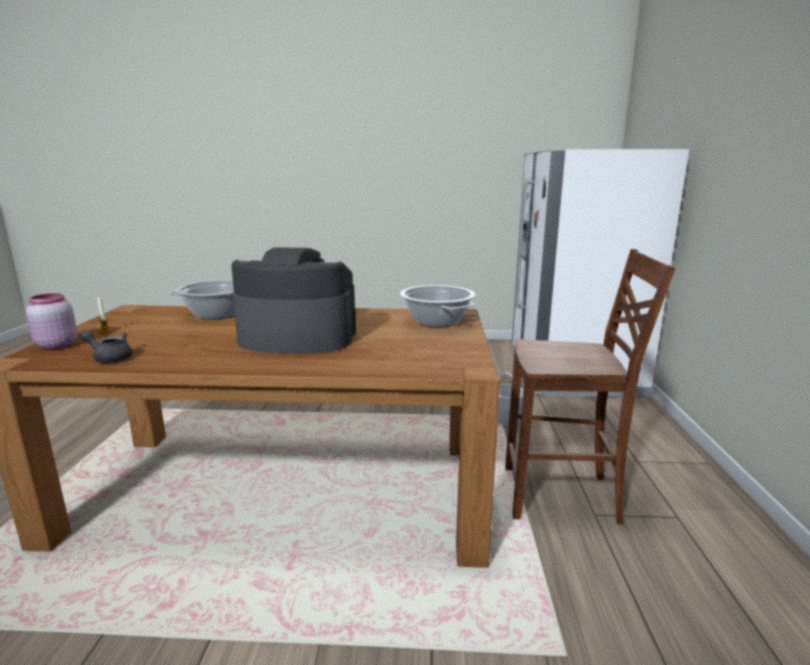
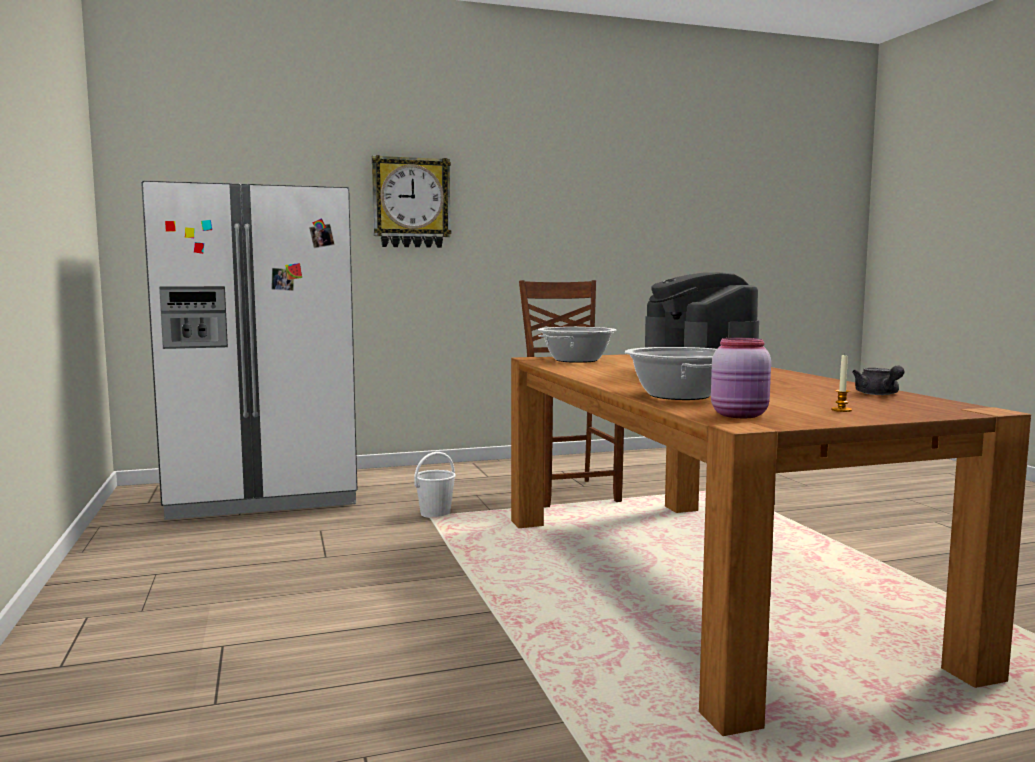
camera: 110 degrees left, 10 degrees down
pink jar [26,293,78,350] -> pink jar moved to [711,338,771,418]
none -> wall clock [372,155,451,248]

